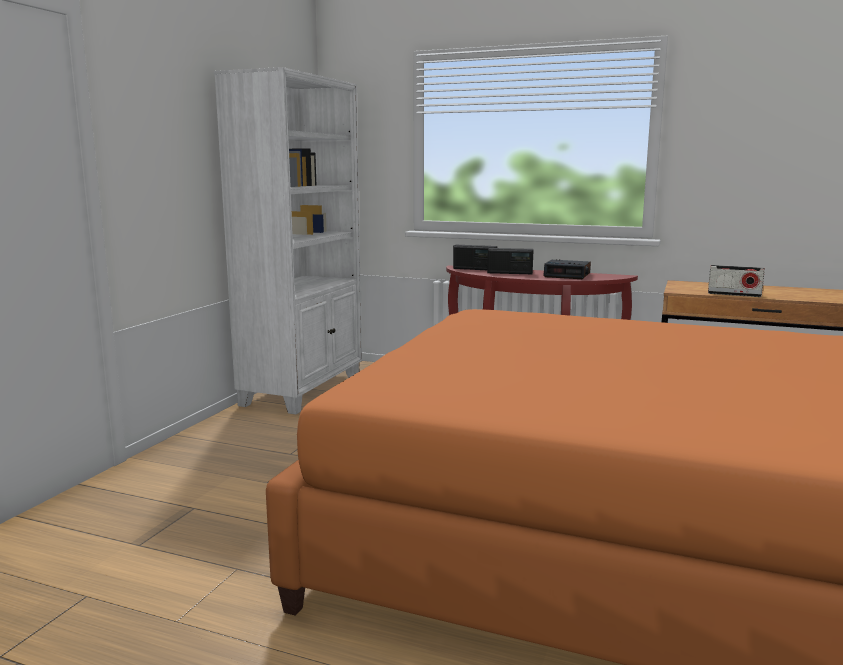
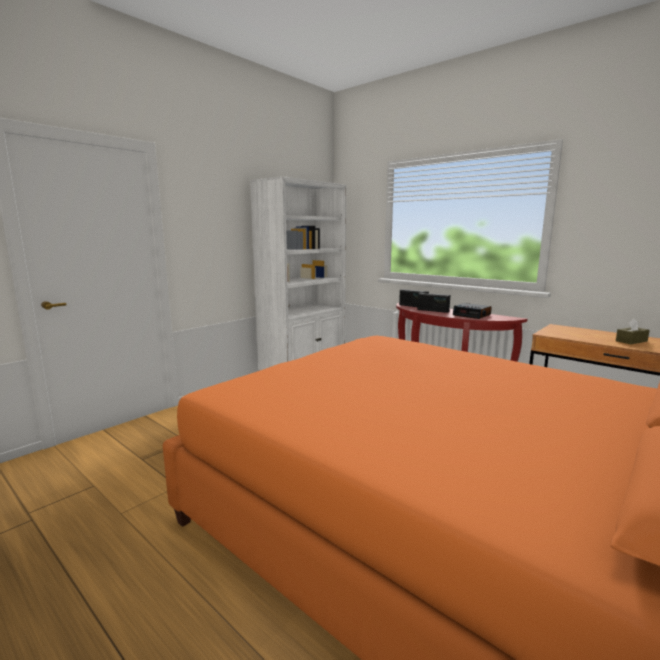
camera: 20 degrees right, 0 degrees up
radio [708,265,765,297] -> none
none -> brown tissue box [616,318,650,344]

